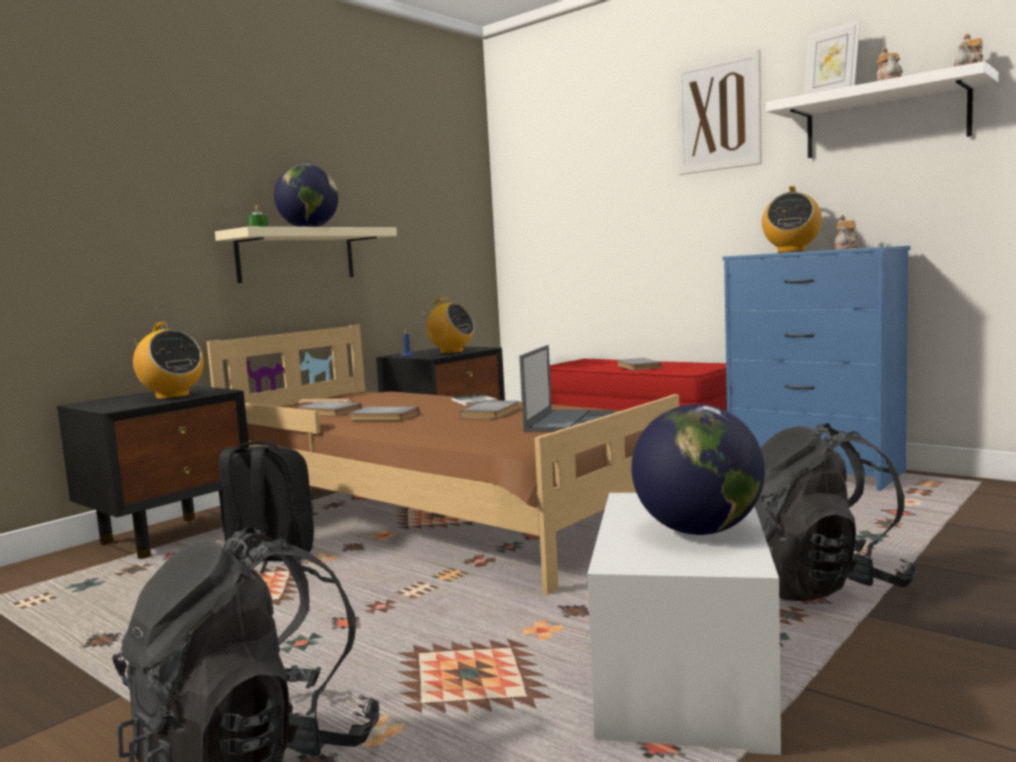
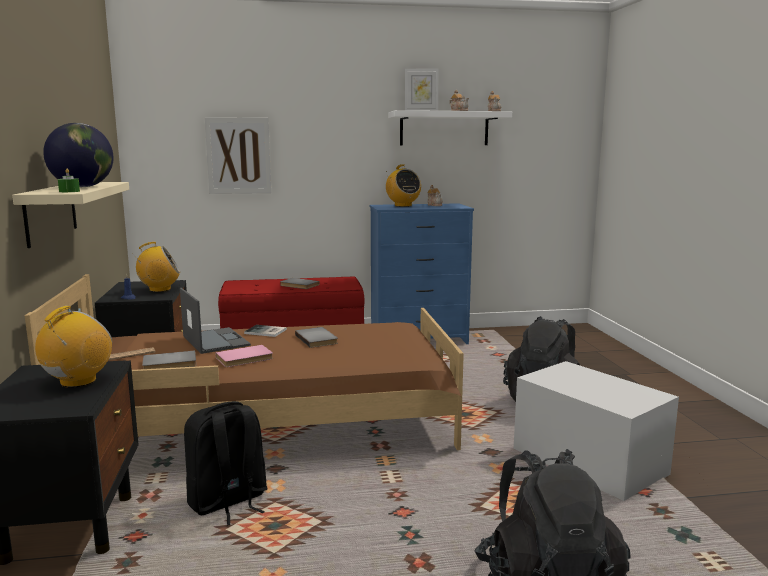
camera: 50 degrees left, 5 degrees up
radio [133,322,204,399] -> radio turned 60 degrees counterclockwise [35,306,113,388]
grey book [350,407,419,421] -> pink book [216,345,273,367]
laptop [519,345,615,432] -> laptop moved to [180,288,251,354]
globe [631,404,765,535] -> none
picture [676,49,762,175] -> picture moved to [205,117,271,194]

